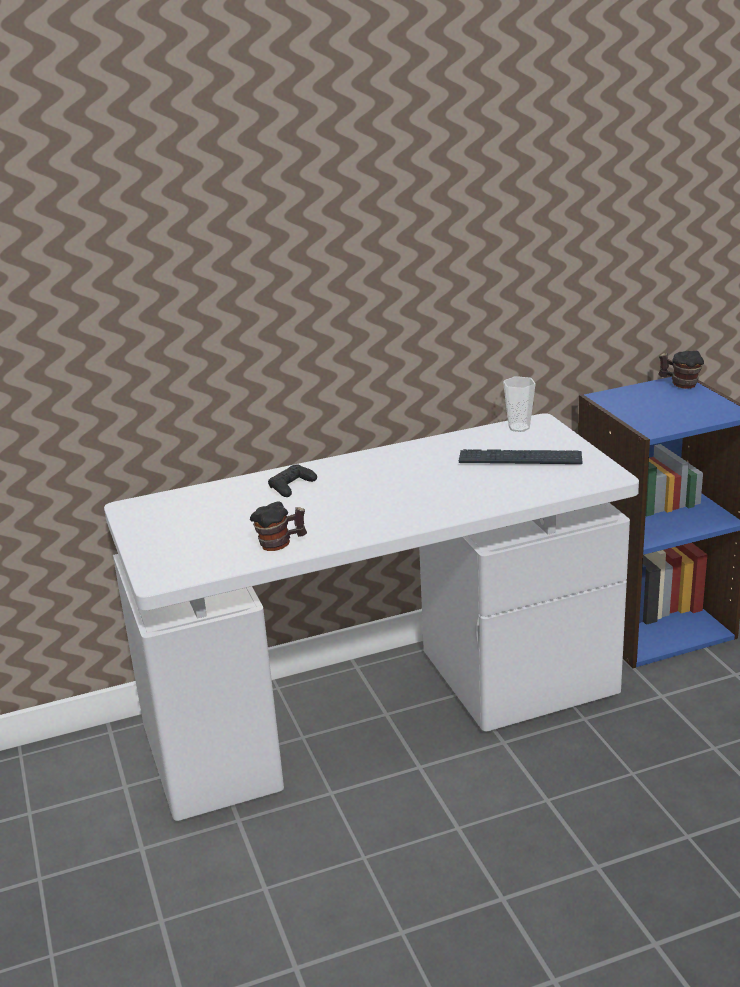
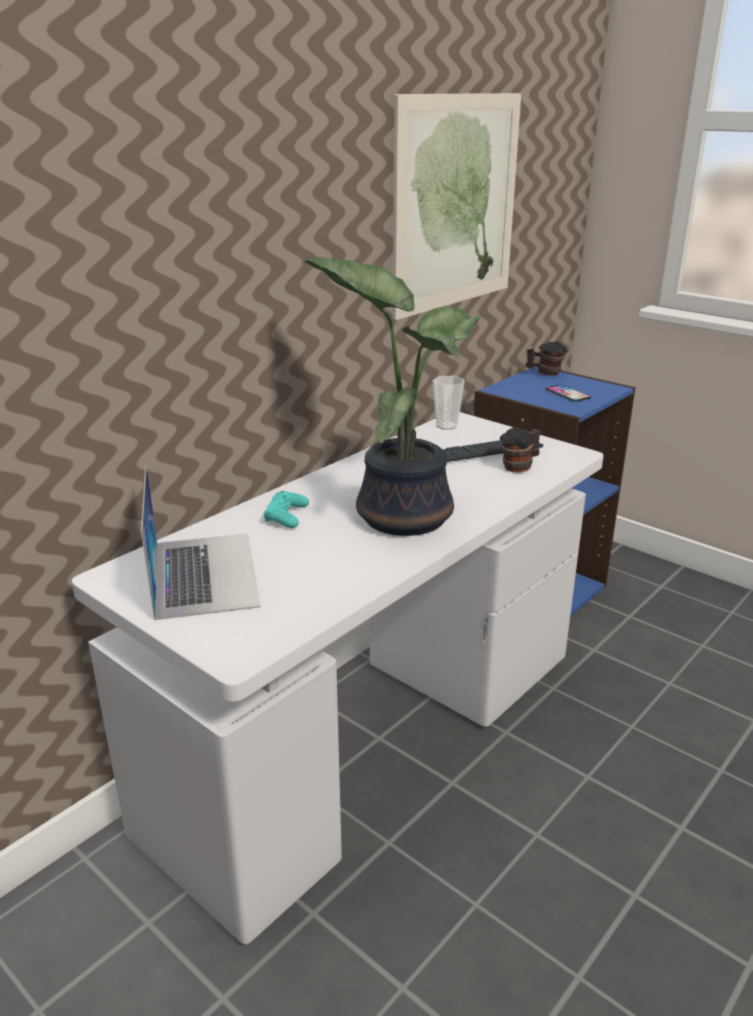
camera: 30 degrees left, 0 degrees up
mug [250,501,307,551] -> mug moved to [500,427,541,472]
black game controller [268,464,317,497] -> turquoise game controller [263,491,309,528]
none -> laptop [141,465,261,620]
none -> potted plant [303,257,480,536]
none -> picture [393,93,521,320]
none -> phone [546,385,591,402]

